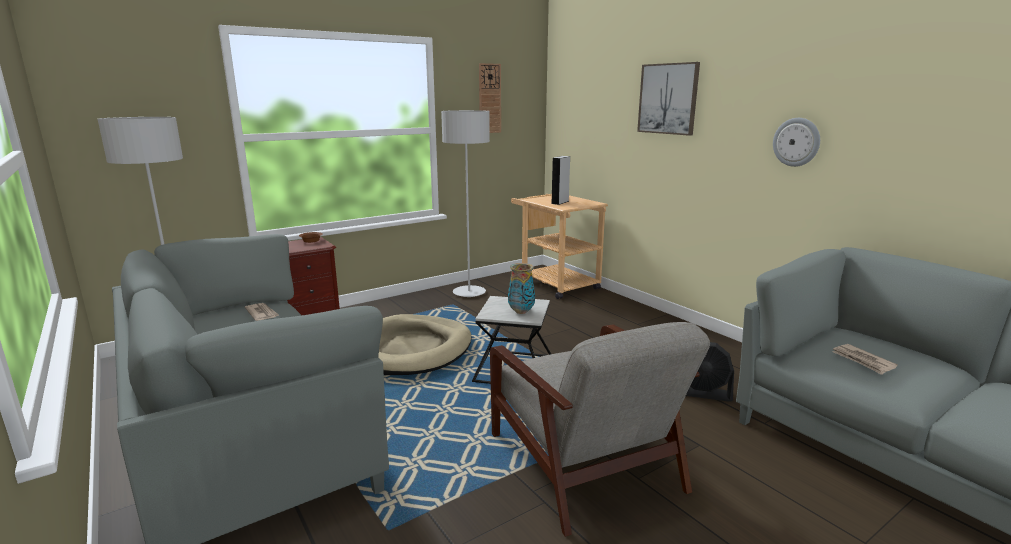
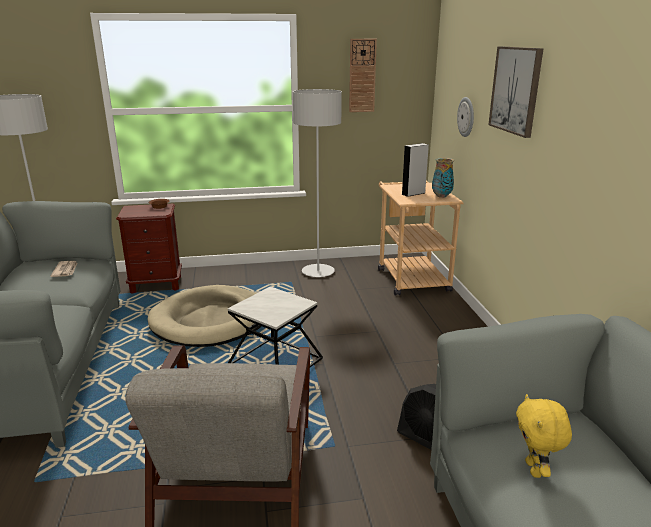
camera: 25 degrees right, 5 degrees up
vase [508,263,535,314] -> vase moved to [432,158,454,198]
wall clock [773,118,820,167] -> wall clock moved to [457,97,474,137]
newspaper [832,344,898,375] -> yellow plush toy [516,394,572,478]

